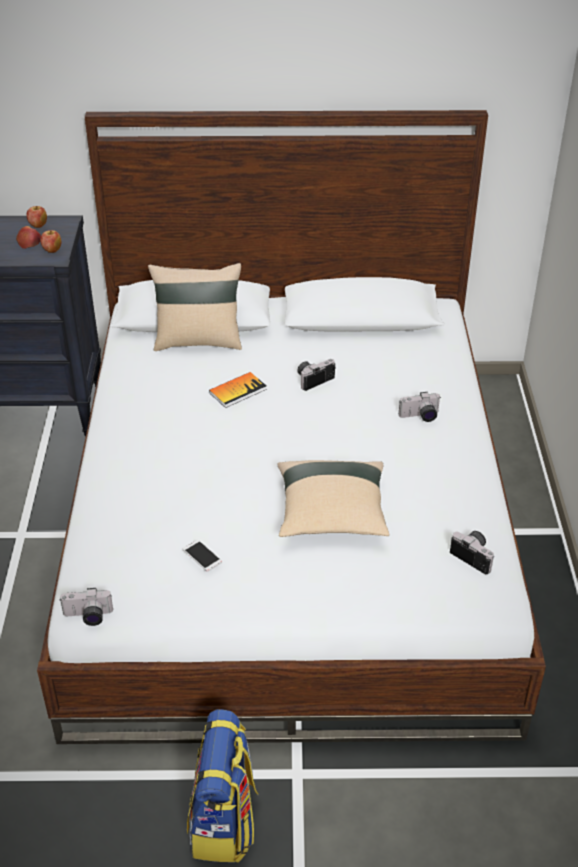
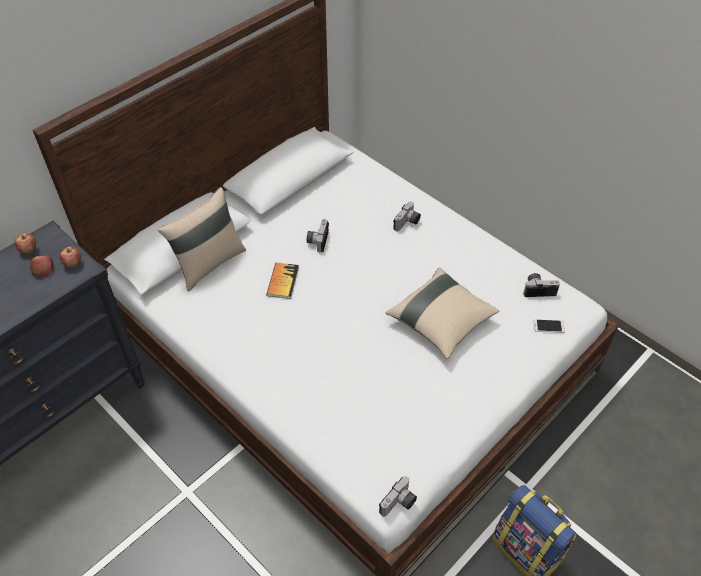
camera: 45 degrees left, 10 degrees up
phone [183,540,222,571] -> phone moved to [534,319,565,333]

